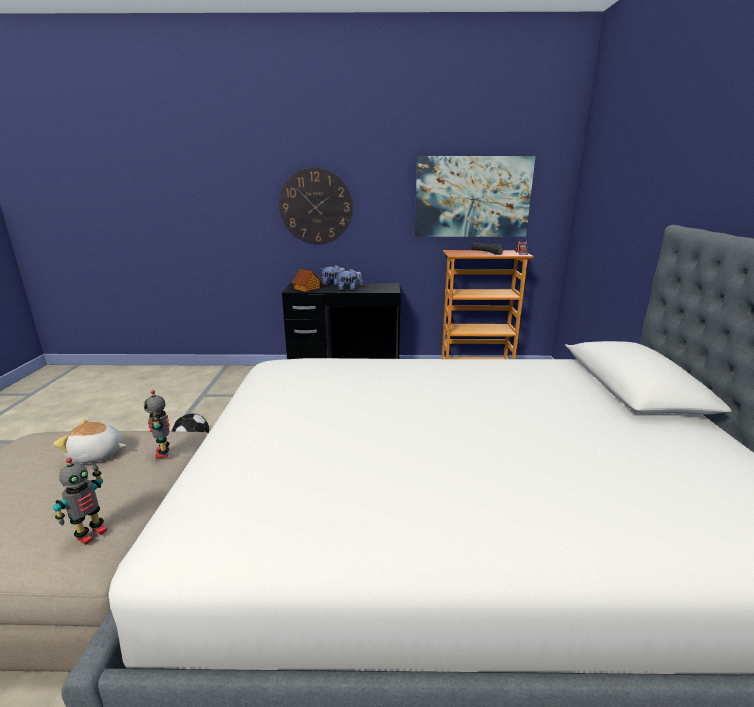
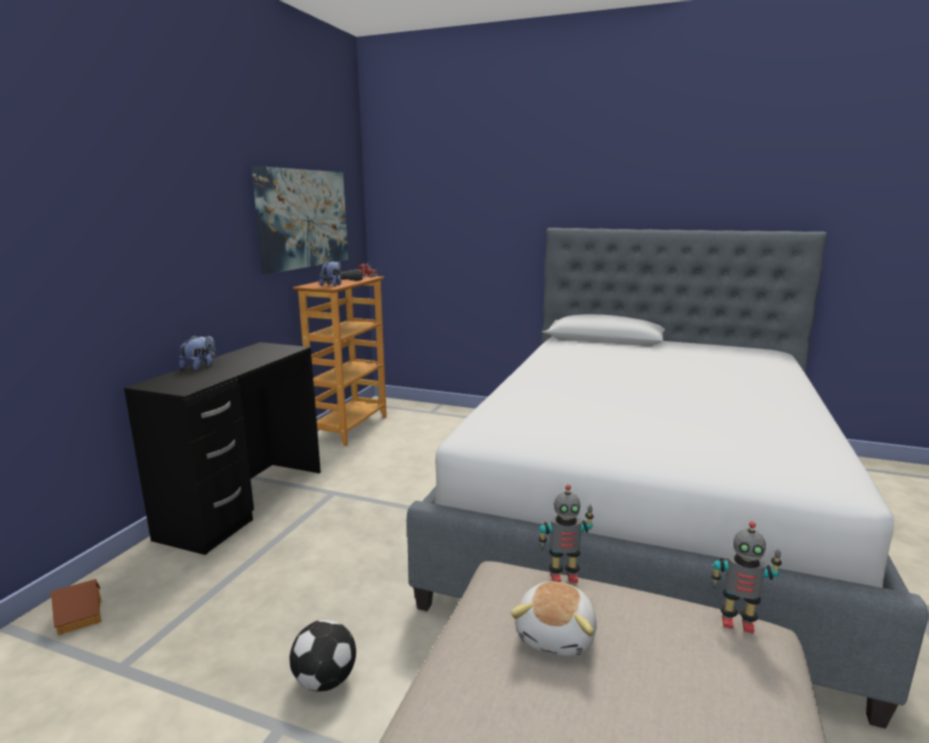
camera: 70 degrees left, 5 degrees down
toy robot [53,458,107,545] -> toy robot turned 150 degrees clockwise [711,521,782,634]
wall clock [279,167,353,244] -> none
toy house [292,269,322,292] -> toy house moved to [50,579,101,635]
plush toy [335,269,363,290] -> plush toy moved to [319,261,341,286]

